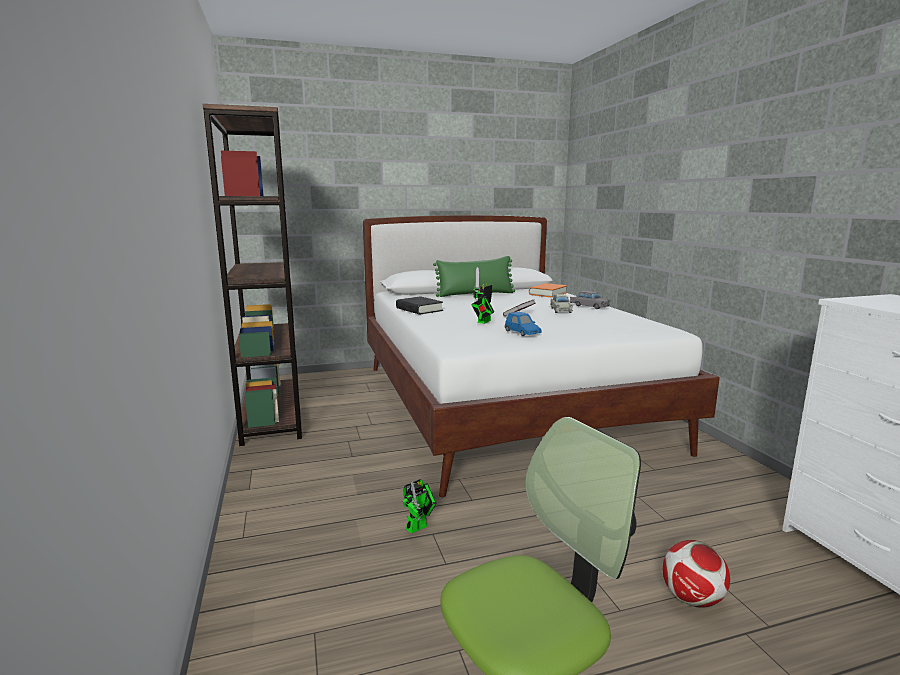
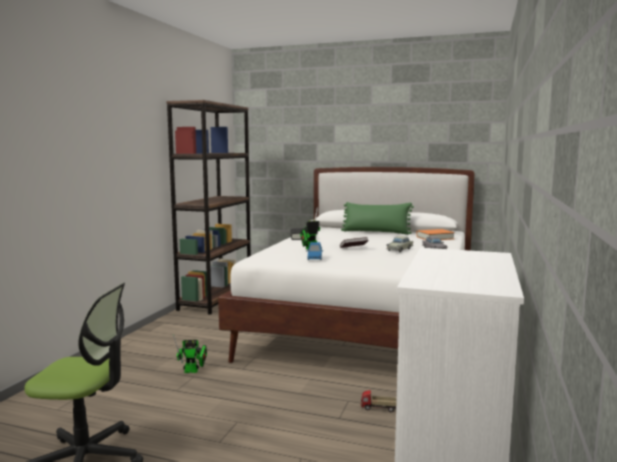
camera: 35 degrees right, 5 degrees down
football [663,540,730,608] -> none
none -> toy truck [361,390,397,412]

